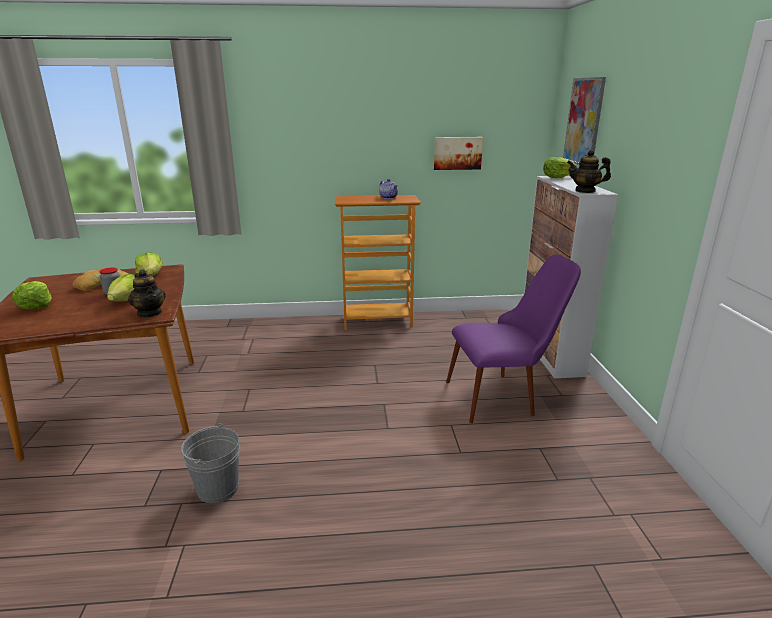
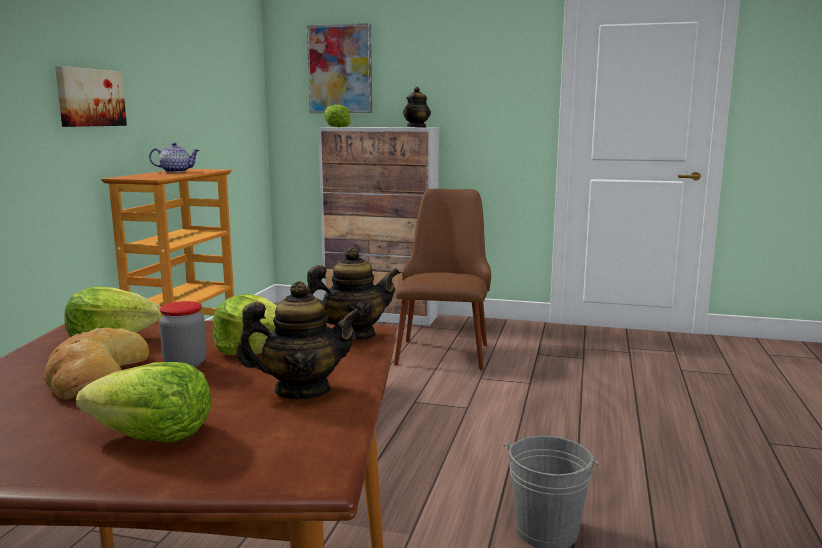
camera: 70 degrees left, 10 degrees down
picture [434,137,483,170] -> picture moved to [55,66,127,127]
purple chair [446,255,581,423] -> brown chair [394,189,491,370]
none -> teapot [236,281,362,399]

